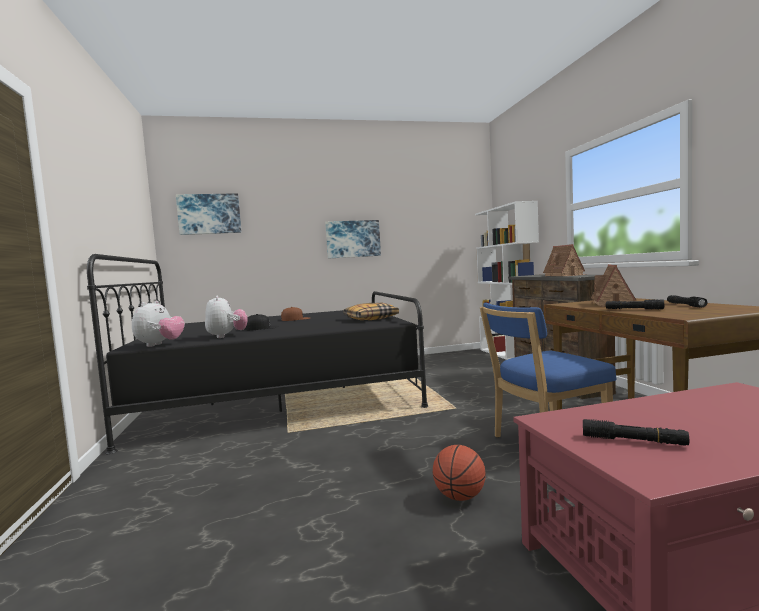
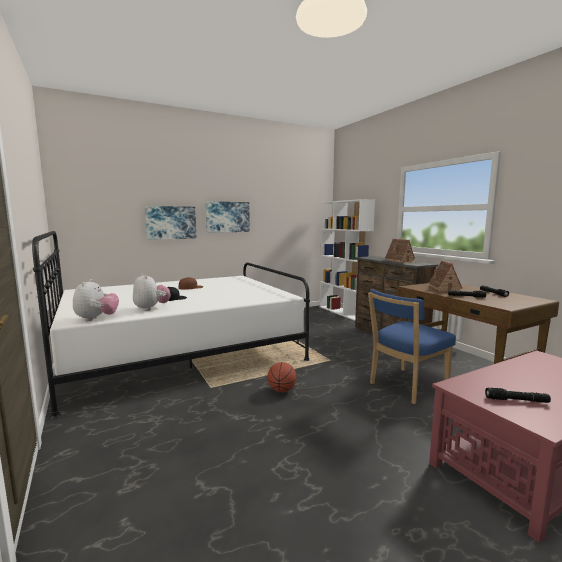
camera: 15 degrees left, 5 degrees up
black bed [87,254,428,454] -> white bed [32,231,310,419]
picture [176,193,242,235] -> picture moved to [145,206,196,240]
pillow [344,303,399,320] -> none
basketball [433,445,486,501] -> basketball moved to [267,362,297,392]

